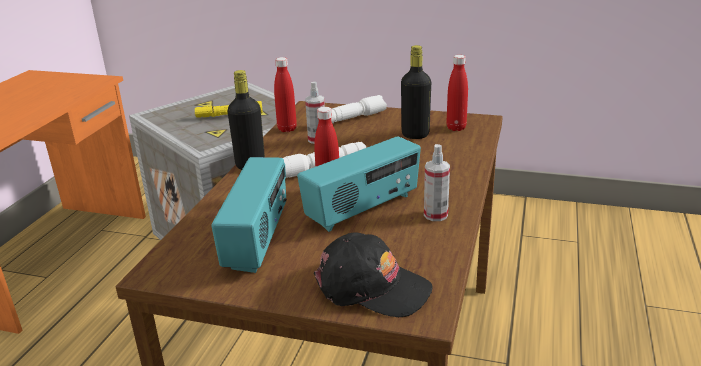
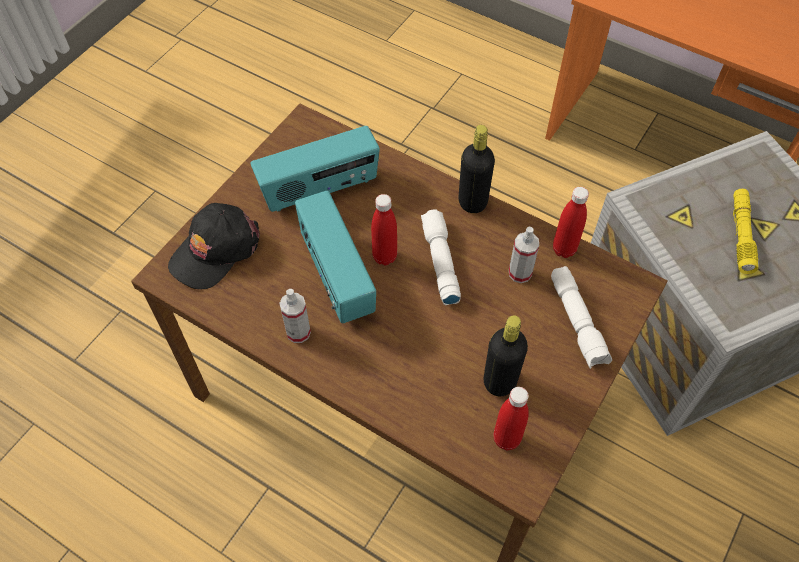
camera: 105 degrees right, 30 degrees up
radio [212,157,287,273] -> radio turned 45 degrees counterclockwise [251,126,380,212]

